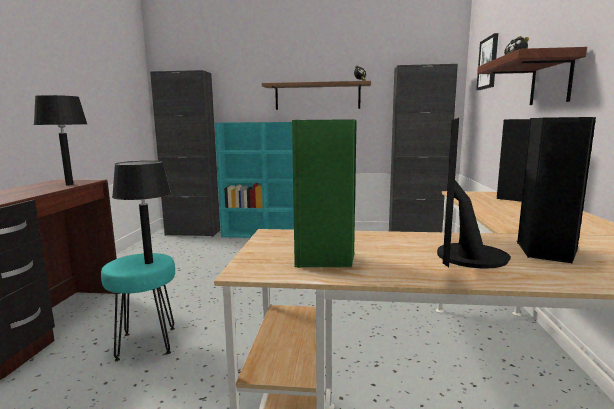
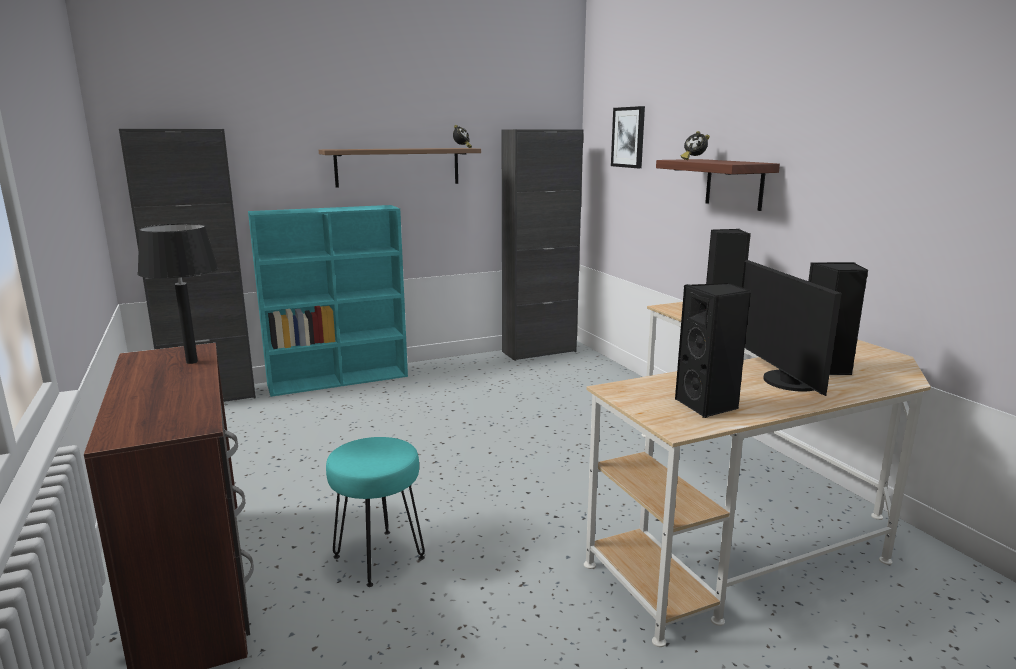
camera: 30 degrees left, 5 degrees up
black table lamp [112,161,171,264] -> none
green speaker [292,119,357,268] -> black speaker [675,283,751,418]

